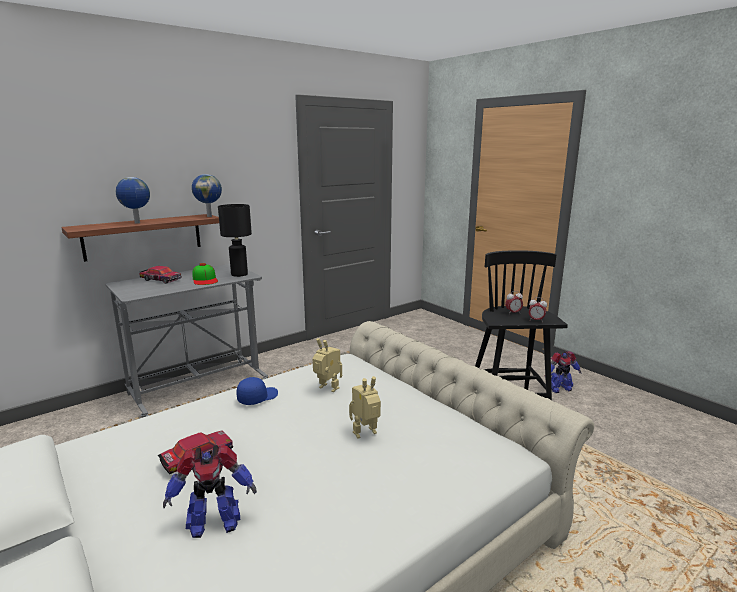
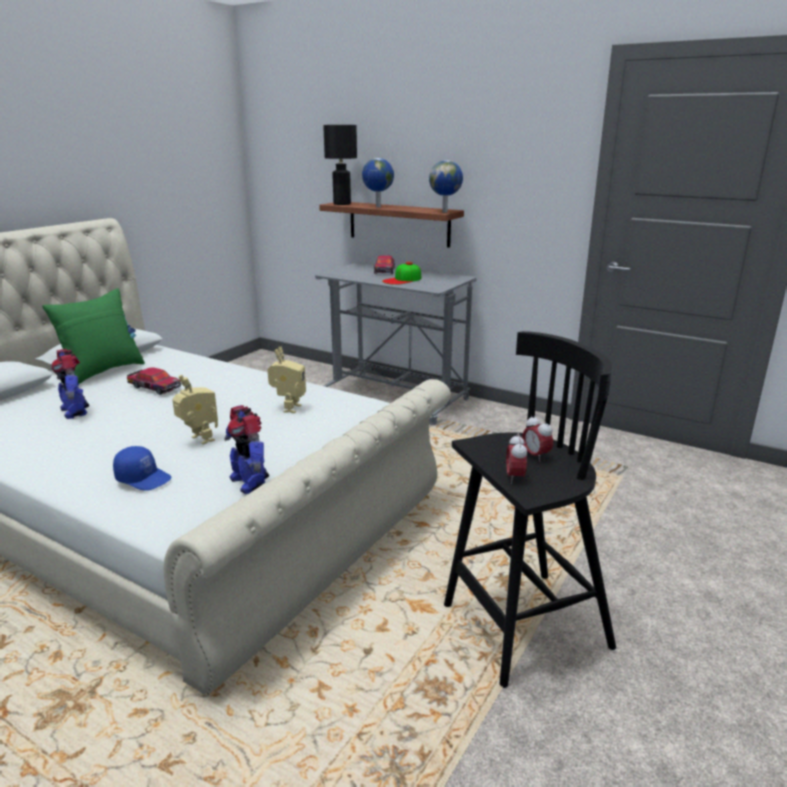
camera: 70 degrees right, 5 degrees up
black table lamp [218,204,252,277] -> black table lamp moved to [323,125,357,205]
blue cap [236,377,278,405] -> blue cap moved to [113,446,171,491]
toy robot [551,351,581,393] -> toy robot moved to [224,405,269,494]
none -> green pillow [42,288,145,384]

